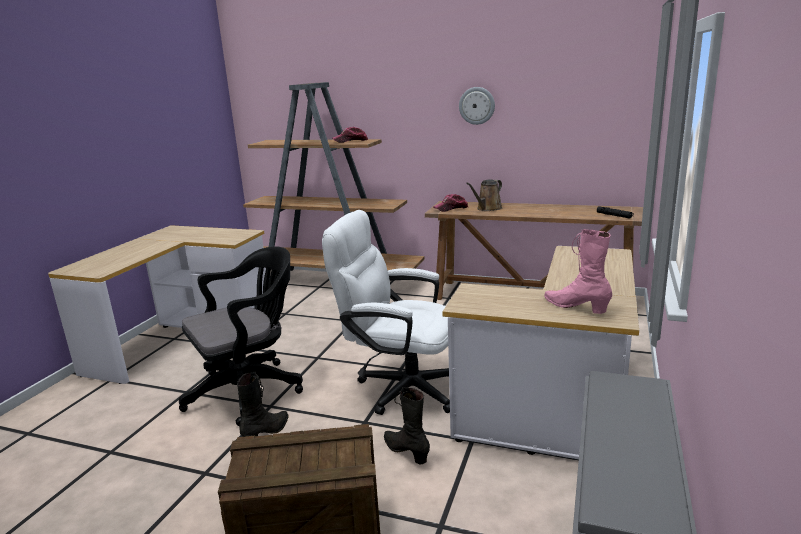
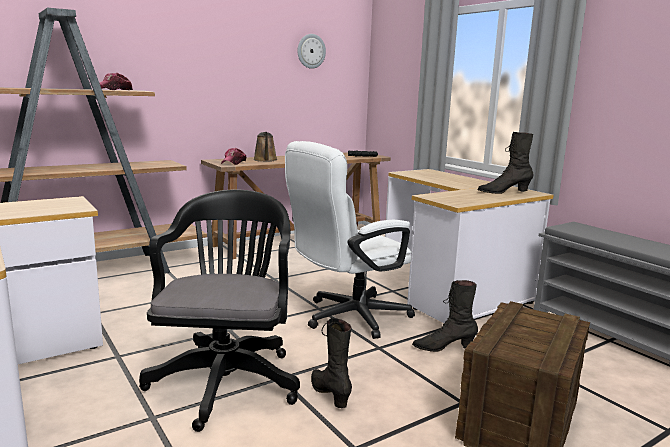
camera: 55 degrees left, 5 degrees down
wall clock [459,87,495,125] -> wall clock moved to [298,34,326,69]
pink boot [544,229,612,314] -> black boot [477,132,533,194]

